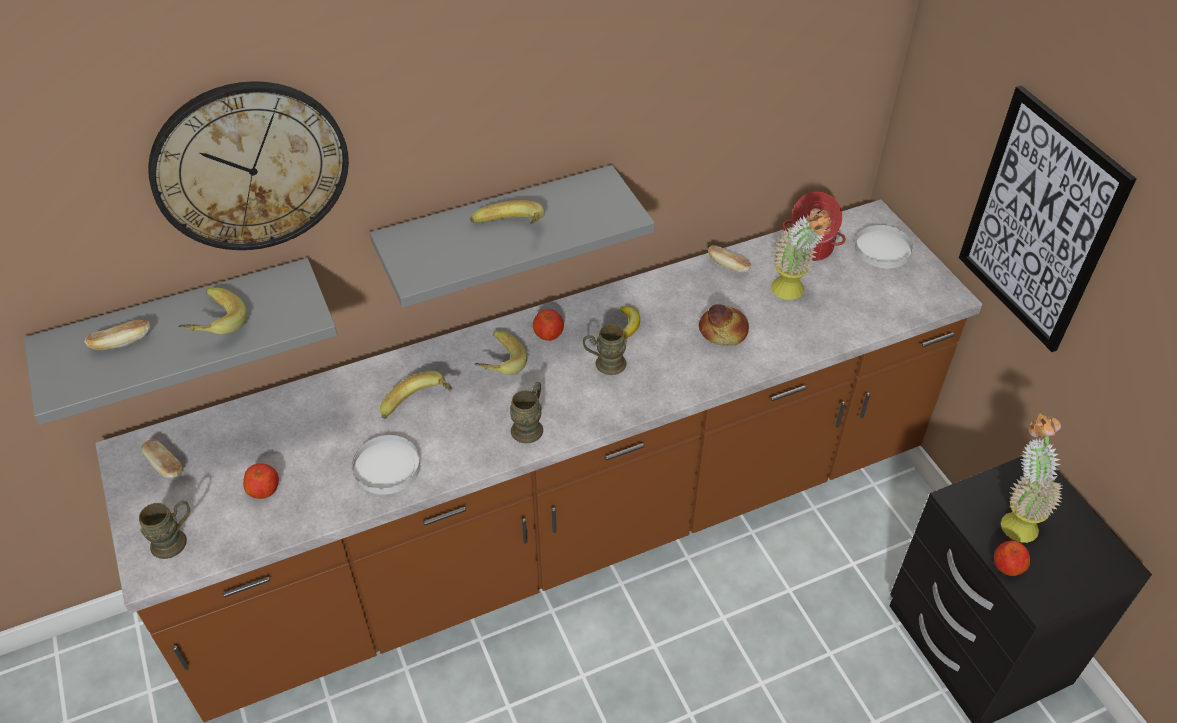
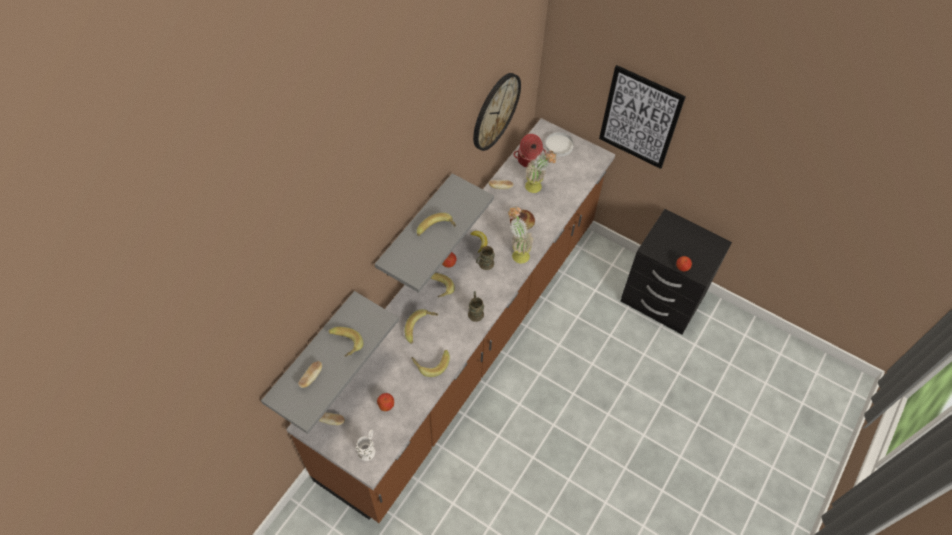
camera: 35 degrees left, 10 degrees up
brown mug [139,501,190,559] -> white mug [356,430,375,461]
wall clock [148,81,349,250] -> wall clock moved to [473,73,521,151]
white plate [352,435,421,495] -> banana [411,350,450,377]
potted plant [1001,413,1063,543] -> potted plant moved to [508,206,534,264]

